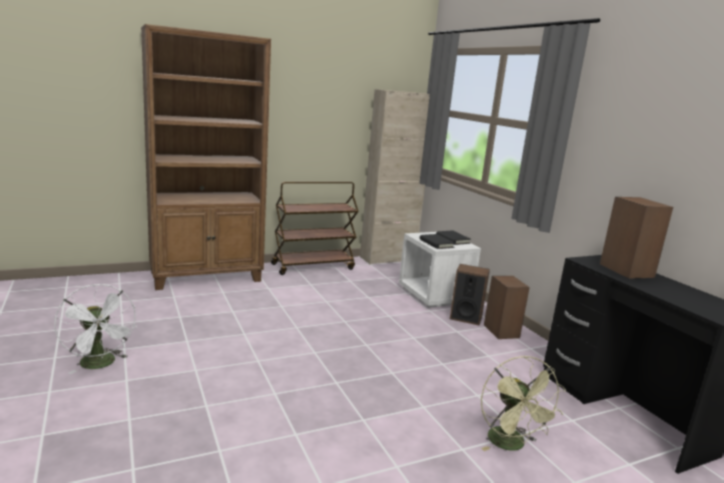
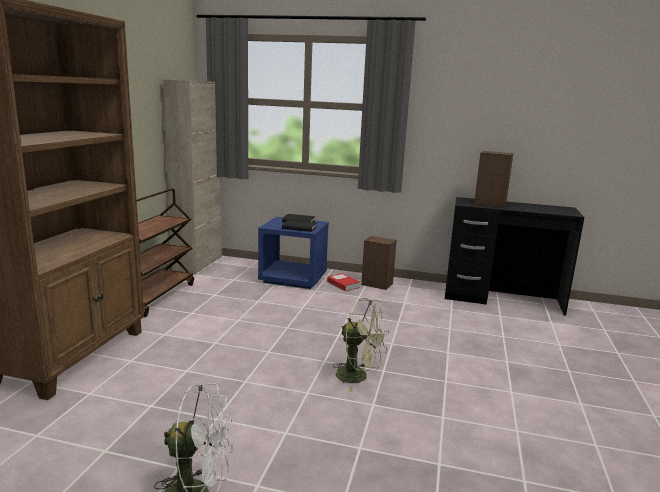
camera: 50 degrees left, 0 degrees up
white nightstand [399,232,481,308] -> blue nightstand [258,217,329,289]
speaker [450,264,490,325] -> book [327,273,360,291]
green fan [481,356,566,451] -> green fan moved to [332,298,389,391]

